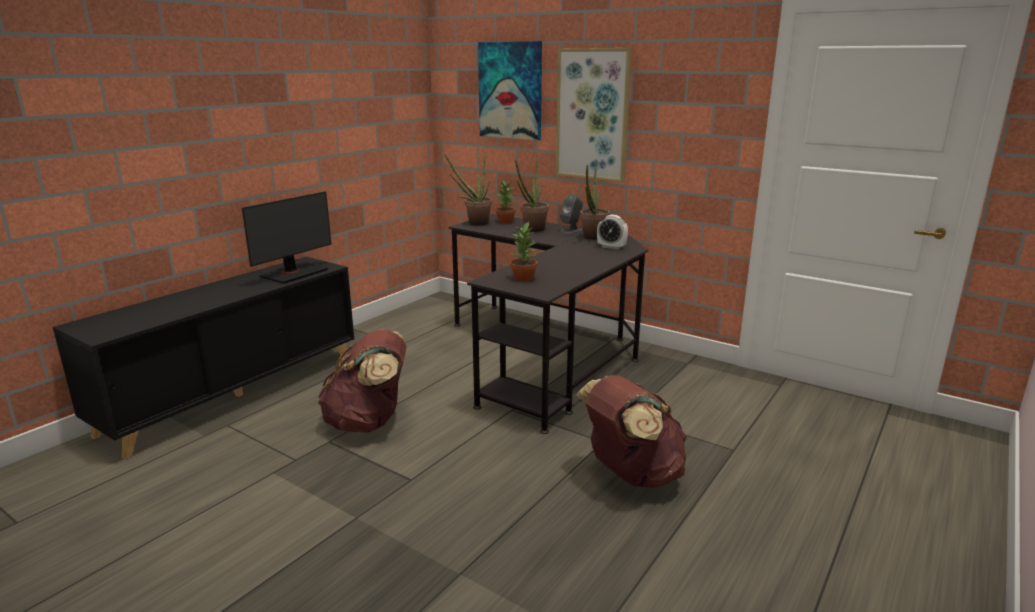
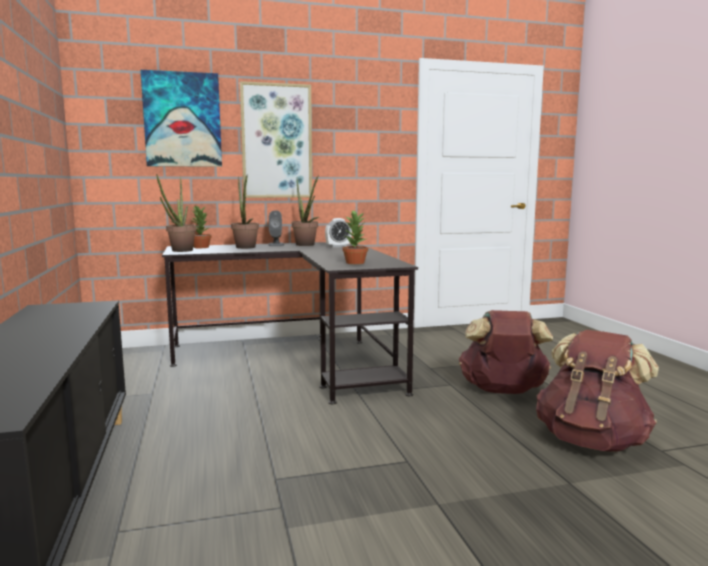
camera: 50 degrees left, 10 degrees down
monitor [242,191,331,283] -> none
brown backpack [318,330,407,433] -> brown backpack moved to [536,330,659,452]

